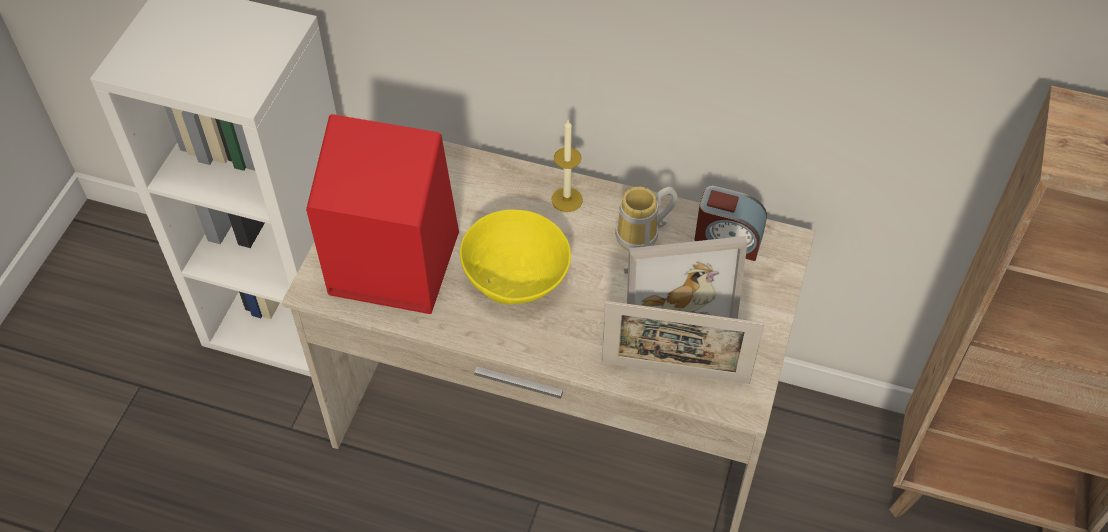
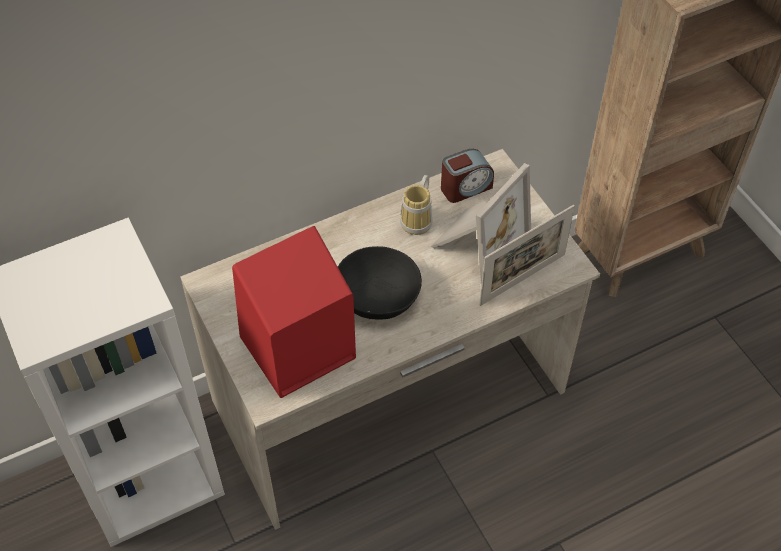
camera: 45 degrees left, 0 degrees up
yellow bowl [460,210,571,305] -> black bowl [338,246,422,320]
candle [551,120,583,212] -> none

